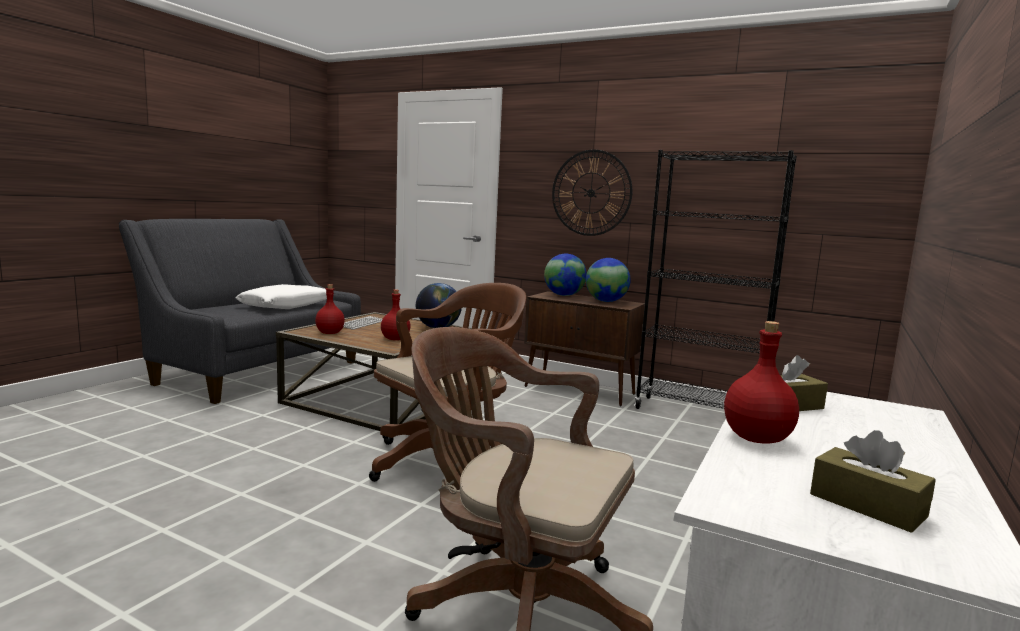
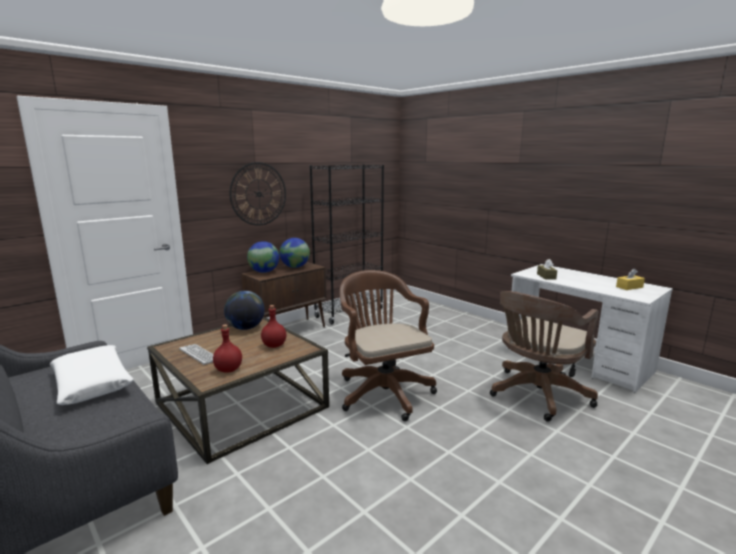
camera: 70 degrees left, 5 degrees up
red bottle [724,321,799,443] -> none
brown tissue box [810,430,936,533] -> yellow tissue box [616,268,645,290]

